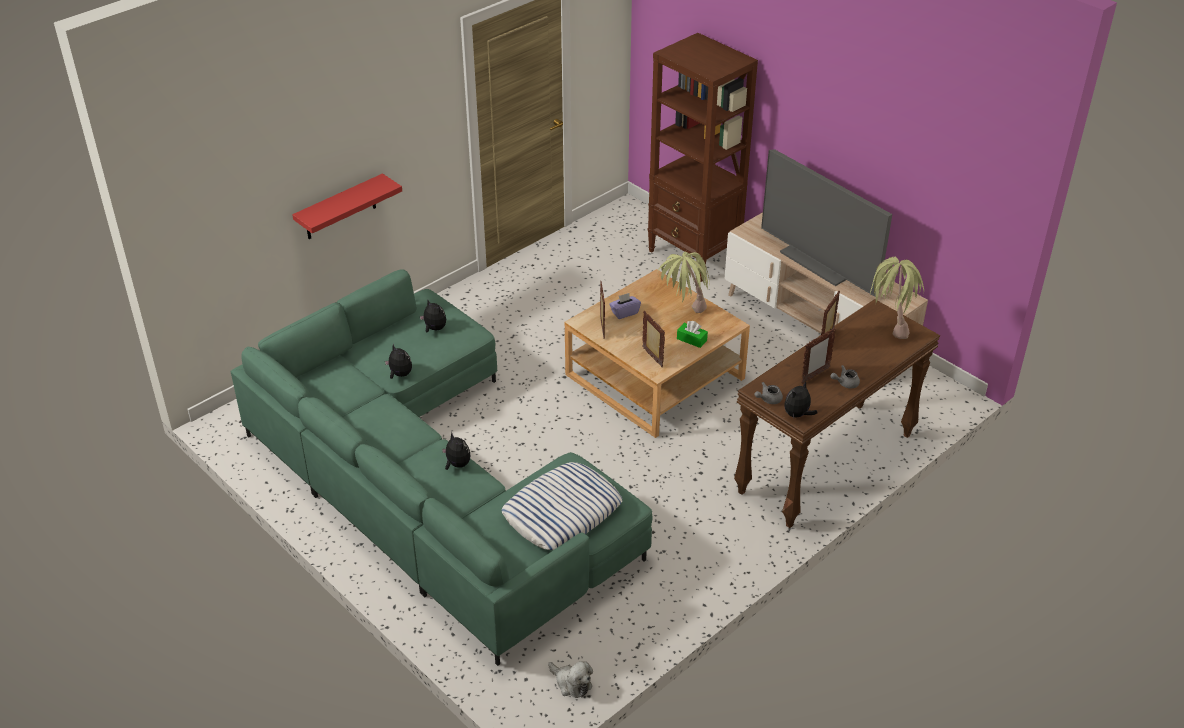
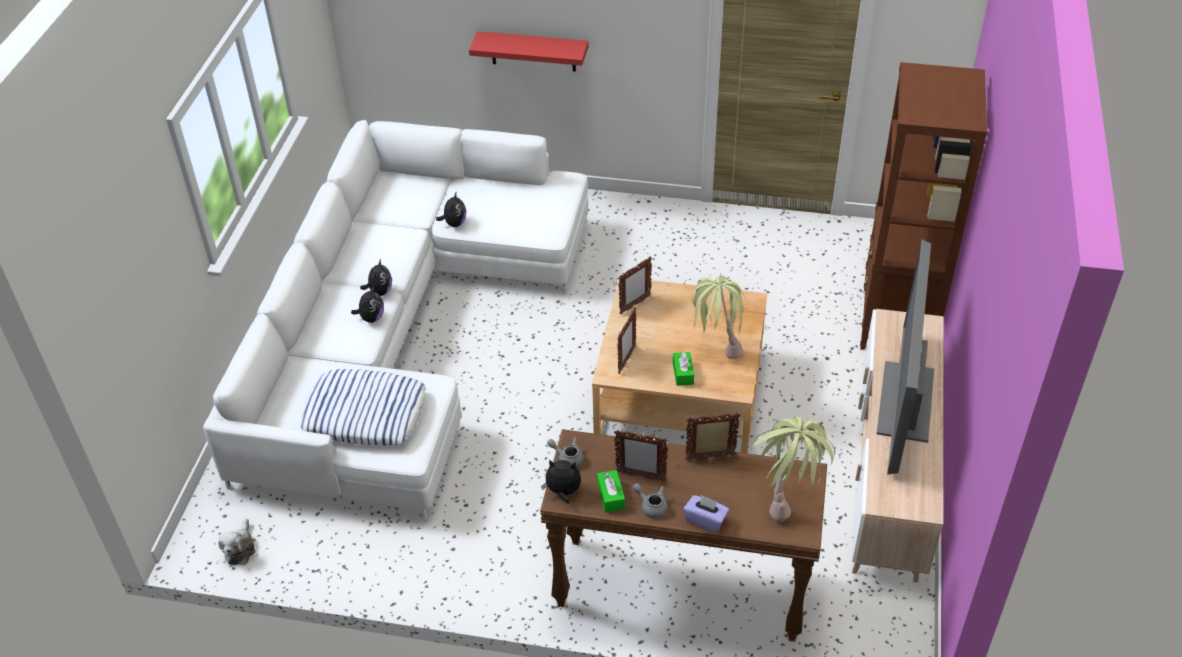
camera: 55 degrees right, 5 degrees up
green sofa [230,269,653,666] -> white sofa [203,120,588,520]
plush toy [420,300,446,332] -> plush toy moved to [360,259,392,296]
purple tissue box [609,293,641,319] -> purple tissue box moved to [683,495,729,533]
none -> green tissue box [597,470,625,513]

